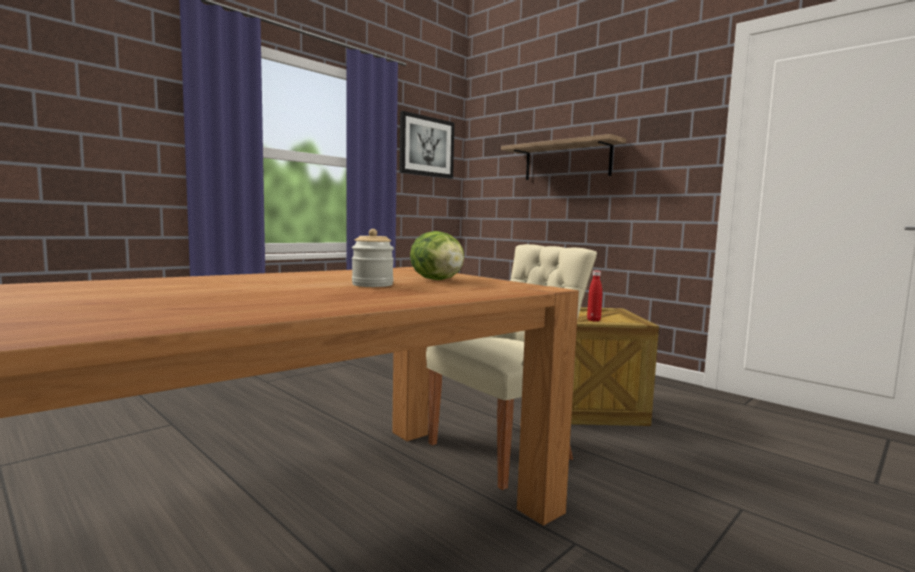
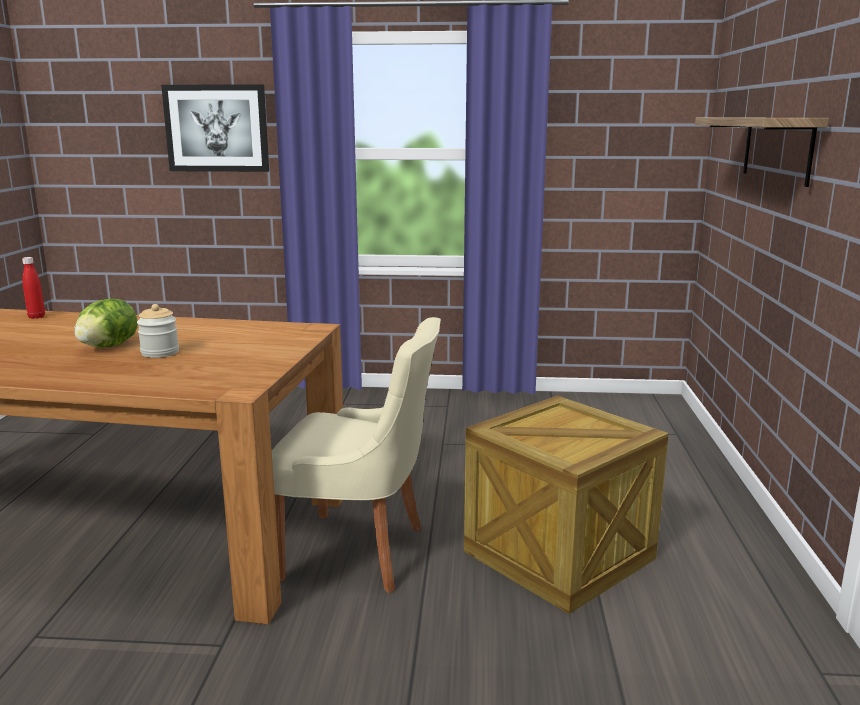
camera: 50 degrees right, 10 degrees up
picture [399,111,455,179] -> picture moved to [161,84,269,172]
lettuce [410,231,464,280] -> lettuce moved to [74,299,138,348]
red bottle [587,271,602,321] -> red bottle moved to [22,257,45,319]

